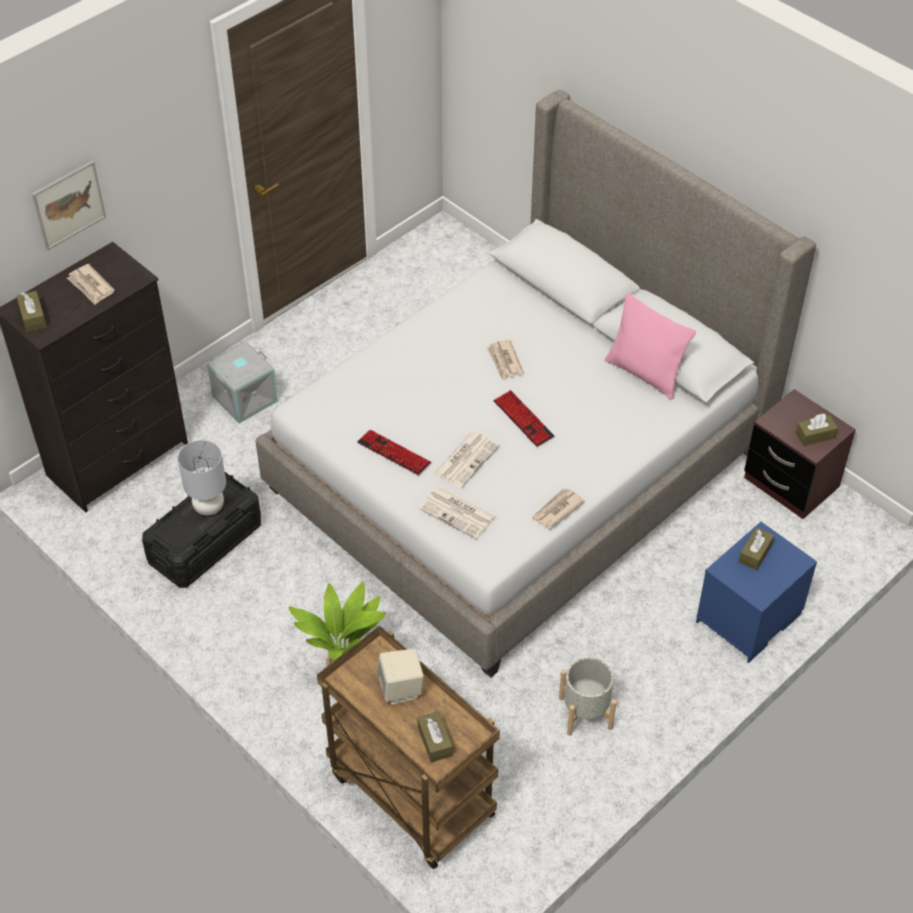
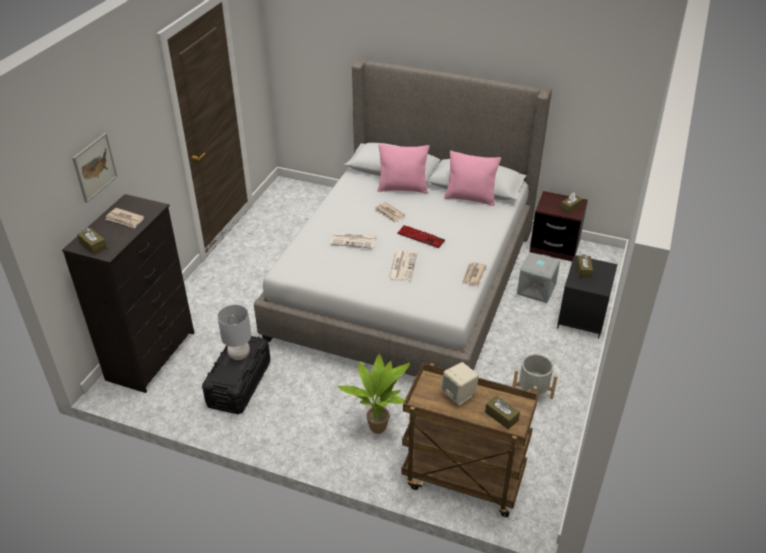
camera: 25 degrees left, 10 degrees down
grey storage box [207,342,278,423] -> grey storage box moved to [517,252,560,303]
keyboard [357,430,431,475] -> none
newspaper [418,487,496,539] -> newspaper moved to [330,232,376,249]
blue nightstand [696,522,817,663] -> black nightstand [557,255,618,338]
none -> pink pillow [377,144,430,193]

